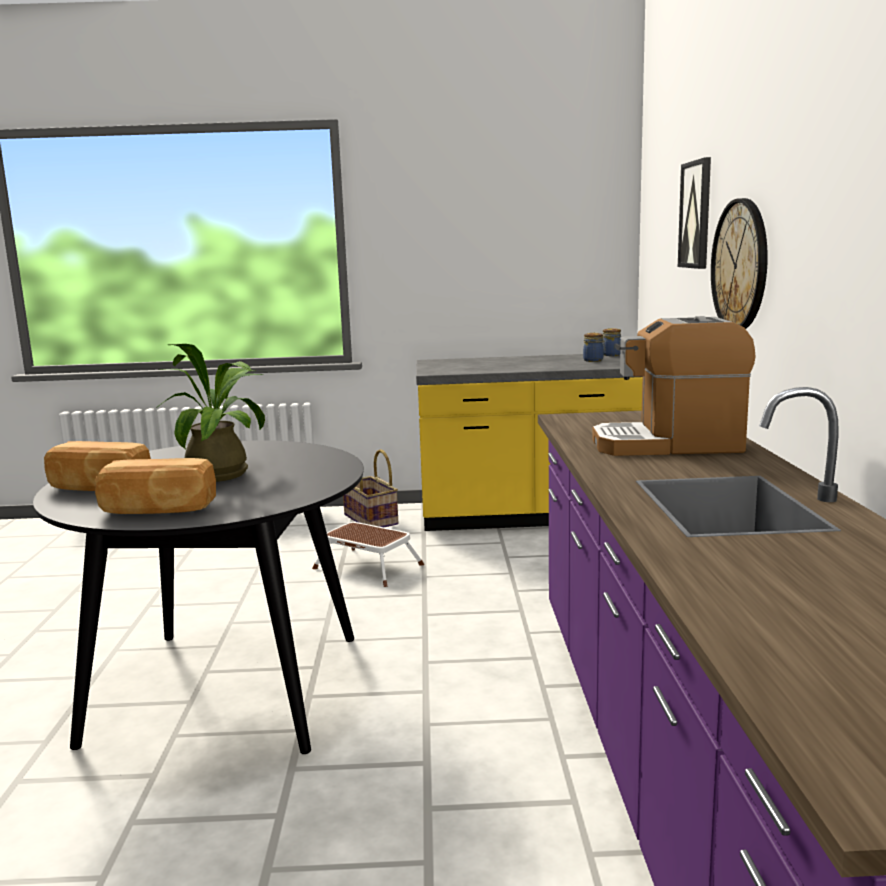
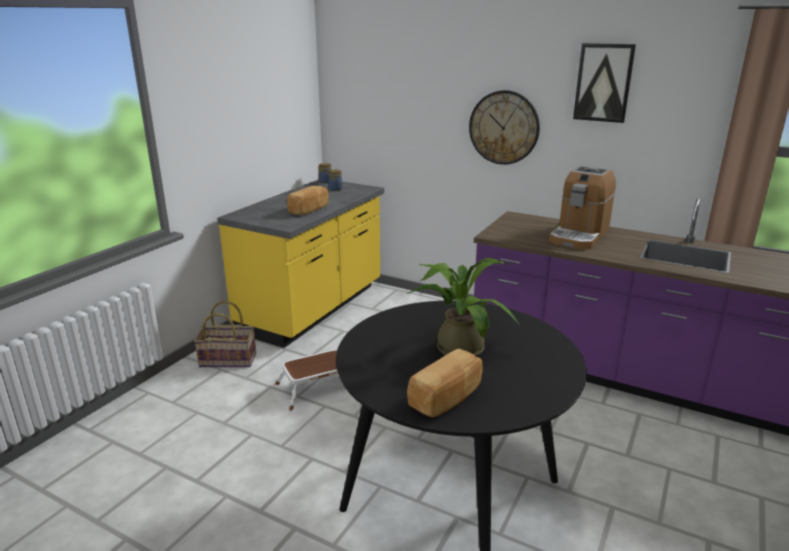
camera: 60 degrees left, 10 degrees up
bread [95,458,216,514] -> bread moved to [287,186,328,215]
picture [678,157,711,269] -> picture moved to [573,43,636,123]

